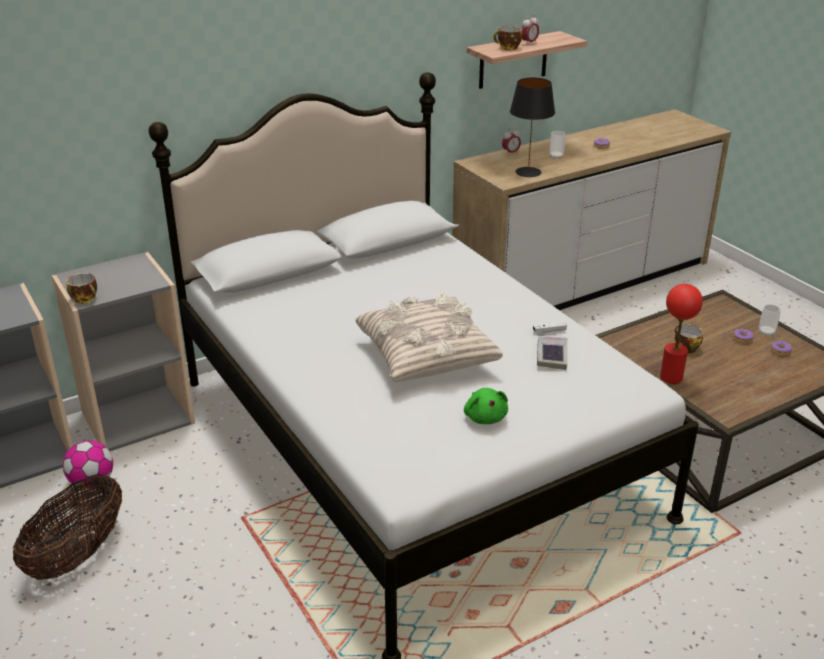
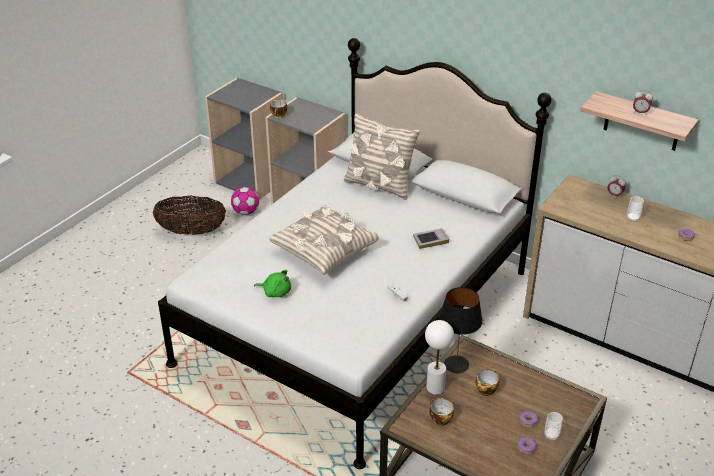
camera: 65 degrees right, 5 degrees up
green plush toy [464,388,508,424] -> green plush toy turned 120 degrees counterclockwise [254,270,291,297]
cup [493,26,522,50] -> cup moved to [430,398,454,426]
black table lamp [510,78,555,177] -> black table lamp moved to [439,287,483,373]
book [537,336,567,370] -> book moved to [413,228,449,249]
red table lamp [660,284,703,384] -> white table lamp [425,320,454,395]
none -> beige pillow [344,113,420,200]

